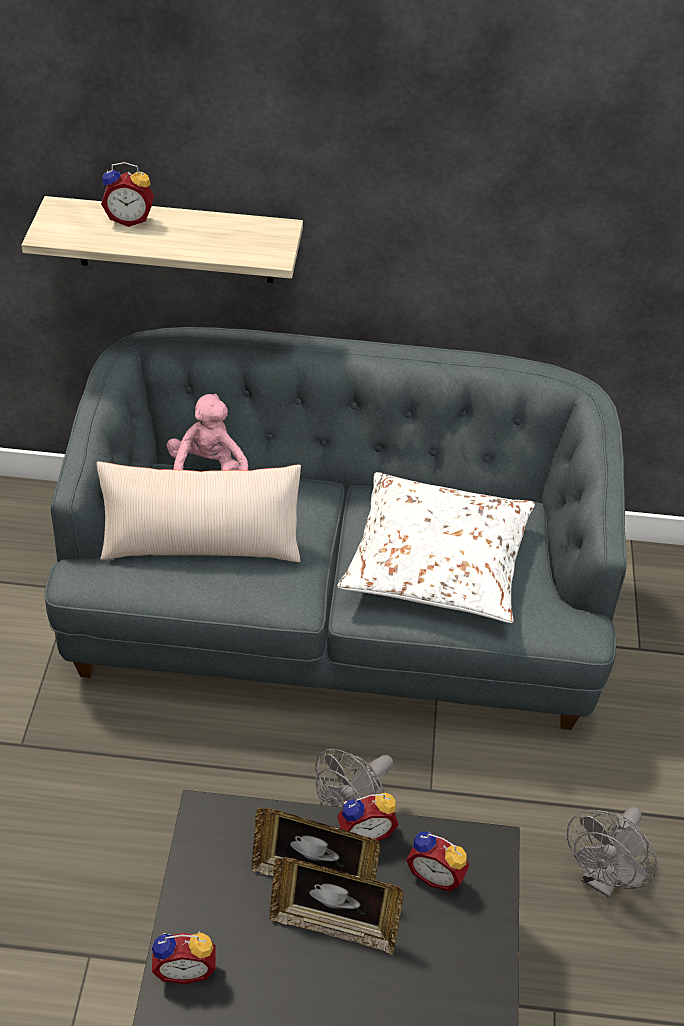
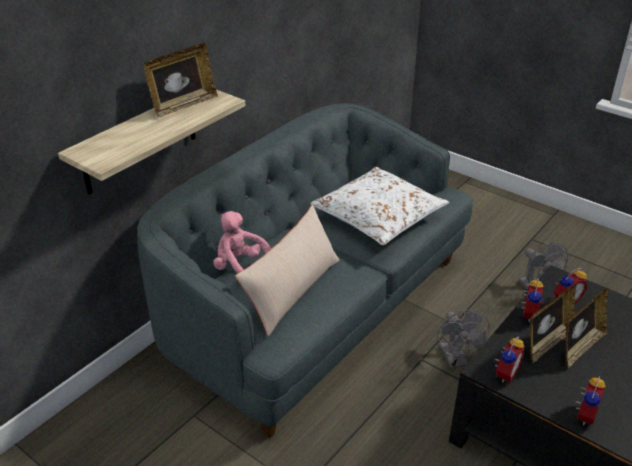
camera: 55 degrees left, 10 degrees down
alarm clock [101,162,154,227] -> alarm clock moved to [494,337,524,383]
none -> picture frame [144,43,218,117]

